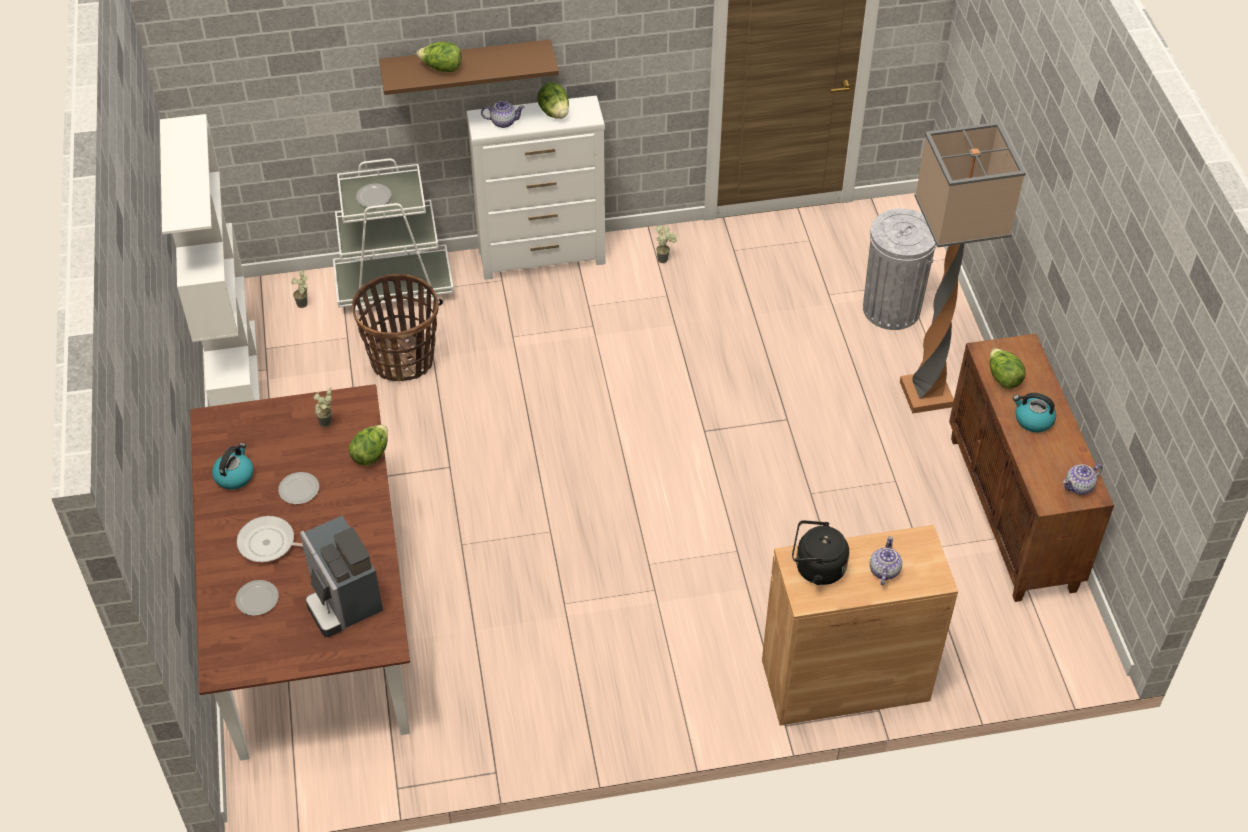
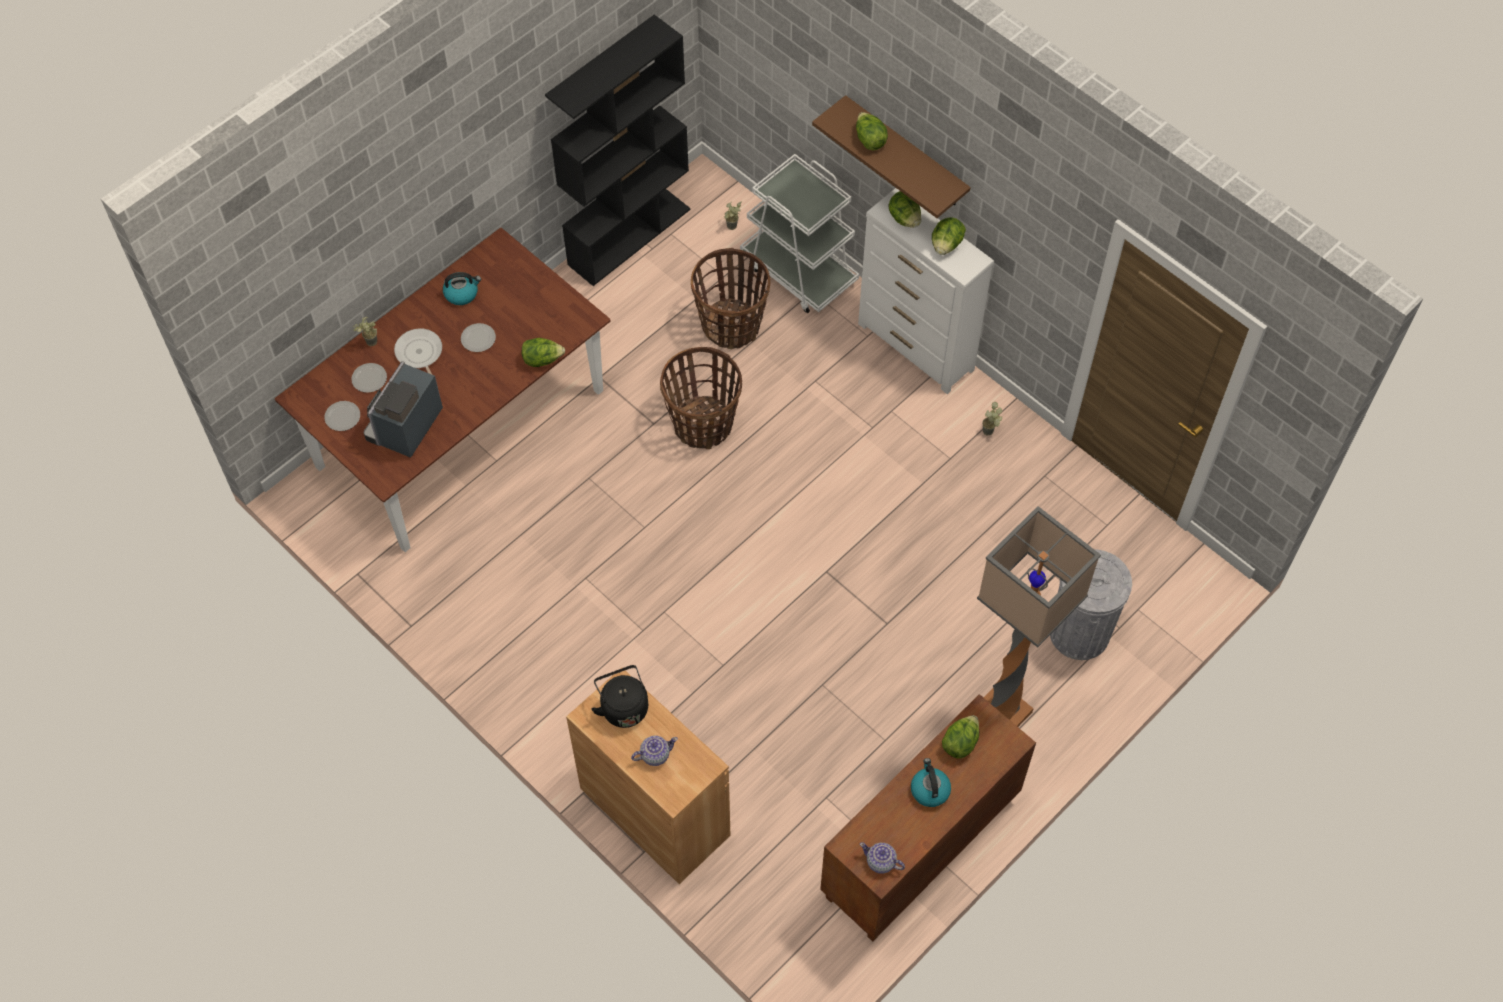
camera: 55 degrees right, 10 degrees up
white bookcase [160,114,260,406] -> black bookcase [545,15,690,286]
potted plant [313,388,332,428] -> potted plant moved to [353,317,377,346]
plate [356,184,391,207] -> plate moved to [324,401,360,431]
teapot [481,101,525,128] -> lettuce [889,191,921,228]
none -> basket [660,347,742,449]

